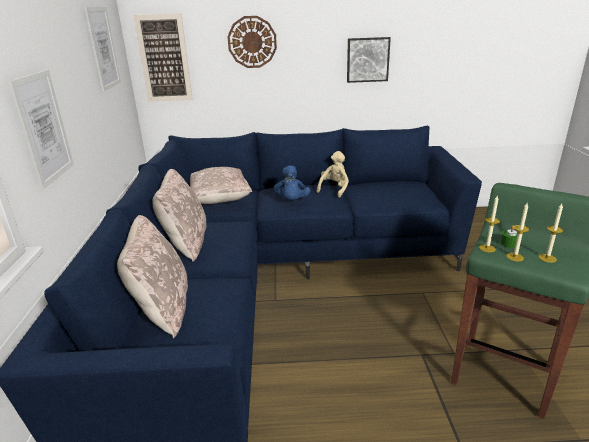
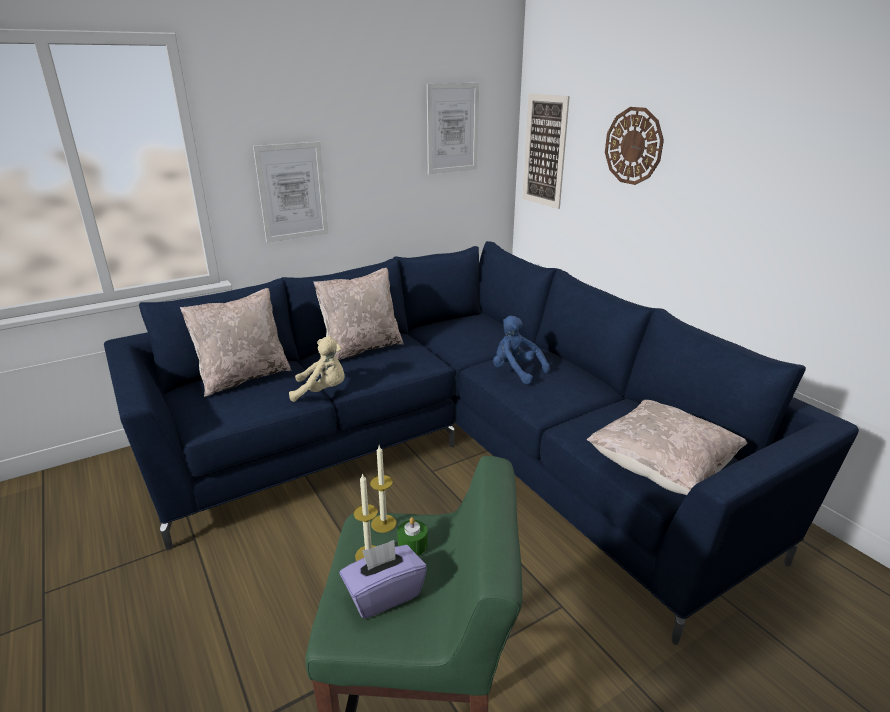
camera: 60 degrees right, 0 degrees up
beige pillow [190,167,252,204] -> beige pillow moved to [587,400,748,495]
blue plush toy [274,165,310,200] -> blue plush toy turned 75 degrees clockwise [493,316,550,384]
beige plush toy [316,151,349,198] -> beige plush toy moved to [289,337,345,402]
picture [347,37,391,83] -> none
candle [538,204,563,263] -> purple tissue box [340,540,427,619]

